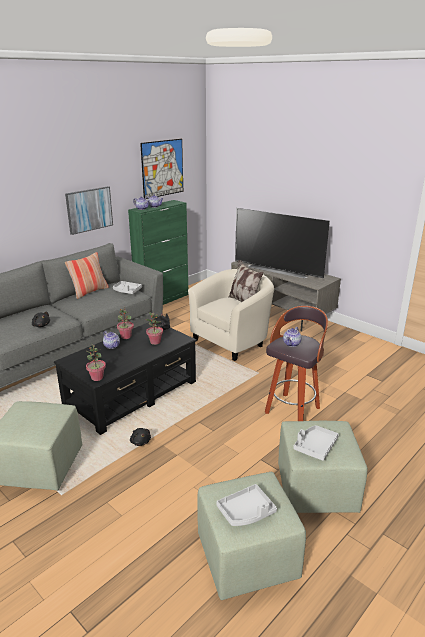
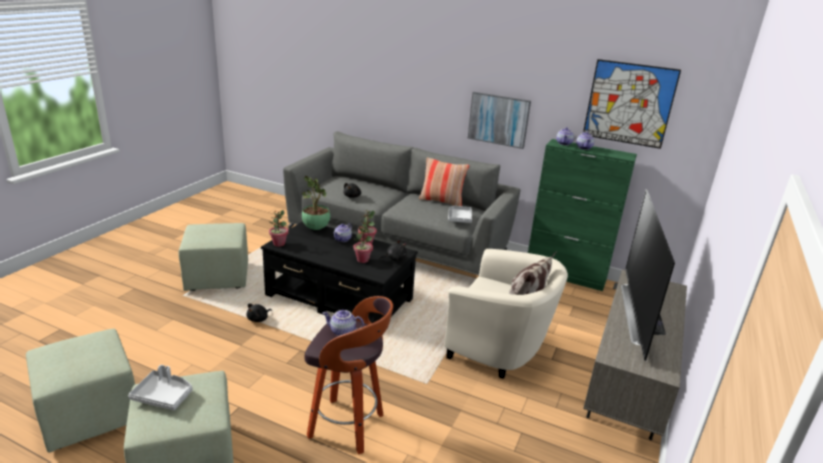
camera: 70 degrees right, 0 degrees up
grey tray [216,484,277,526] -> none
none -> potted plant [302,176,330,230]

